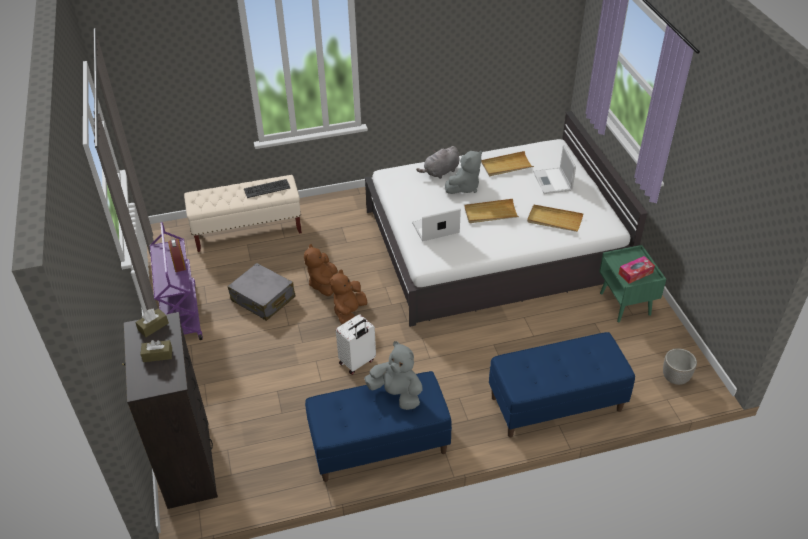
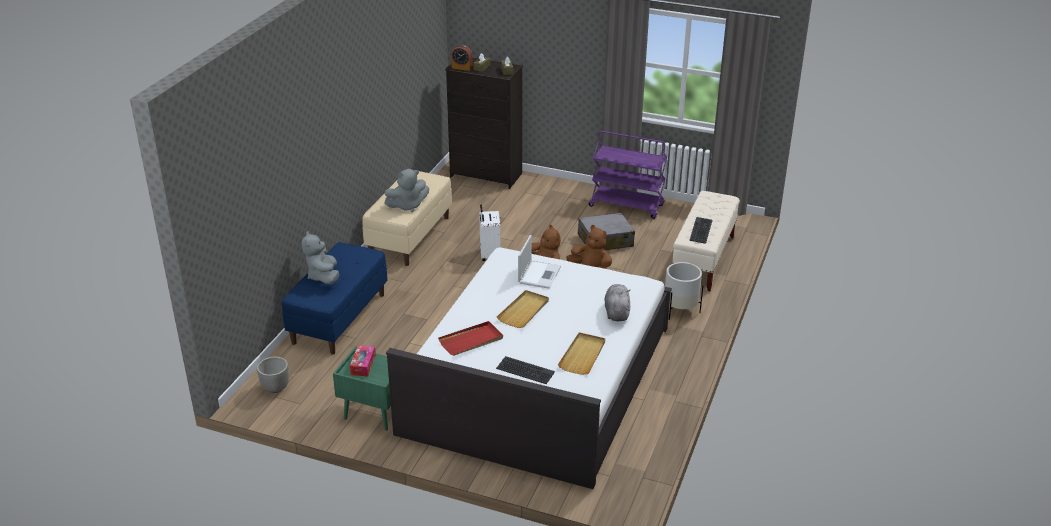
camera: 125 degrees right, 10 degrees down
alarm clock [168,239,186,272] -> alarm clock moved to [451,44,473,71]
blue bench [305,371,452,482] -> beige bench [362,171,452,266]
grey plush toy [445,150,482,194] -> grey plush toy moved to [302,231,339,284]
beige tray [527,205,583,232] -> red tray [438,321,503,356]
laptop [533,145,576,194] -> keyboard [496,356,555,384]
none -> white planter [665,262,703,320]

